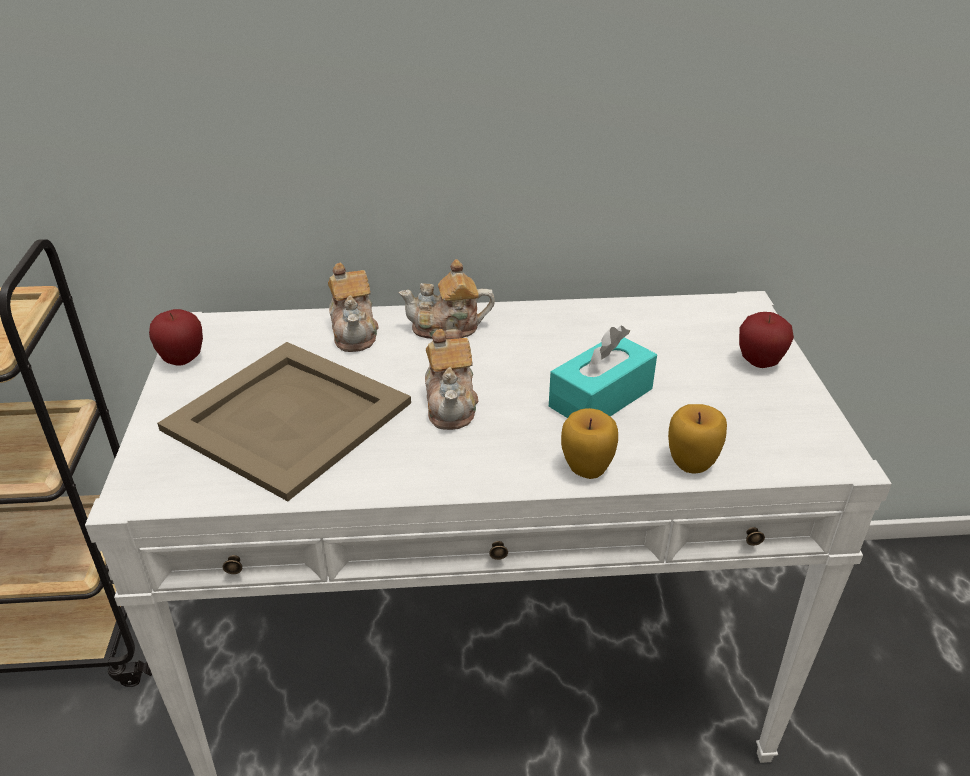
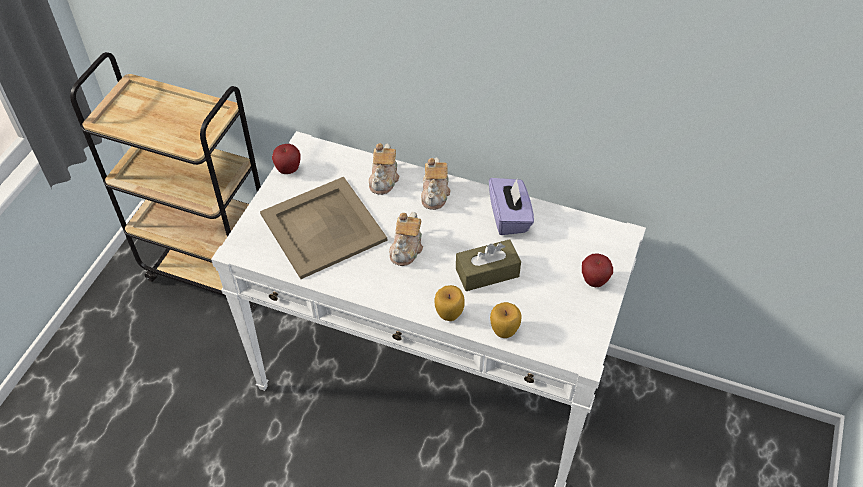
camera: 25 degrees right, 15 degrees up
teapot [399,259,495,339] -> teapot turned 105 degrees counterclockwise [421,158,450,210]
turquoise tissue box [549,326,657,418] -> brown tissue box [456,239,521,291]
none -> purple tissue box [489,178,534,235]

